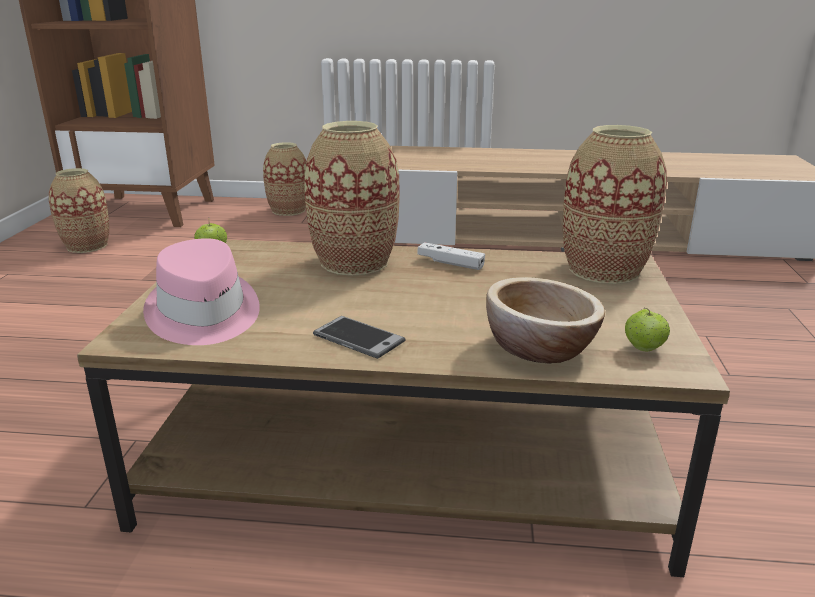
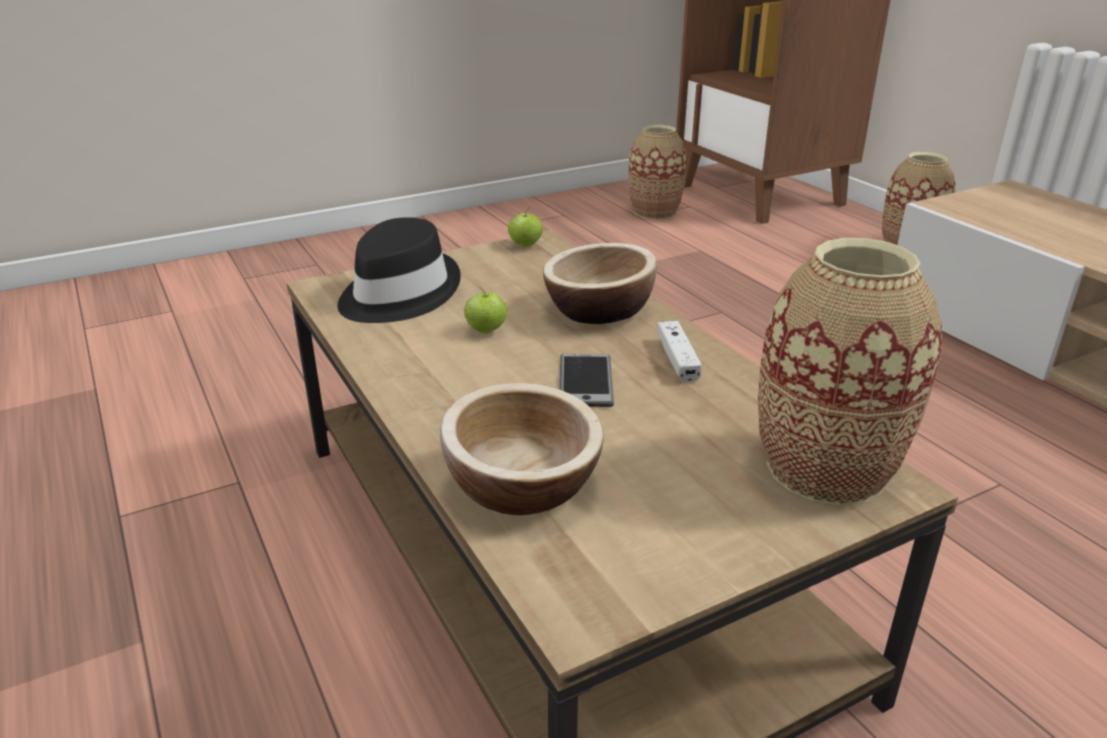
camera: 55 degrees right, 5 degrees up
pink hat [143,238,260,345] -> black hat [338,217,461,323]
vase [304,121,400,276] -> bowl [543,243,657,324]
phone [313,316,406,359] -> phone moved to [559,354,614,407]
apple [625,308,670,351] -> apple moved to [464,286,508,334]

